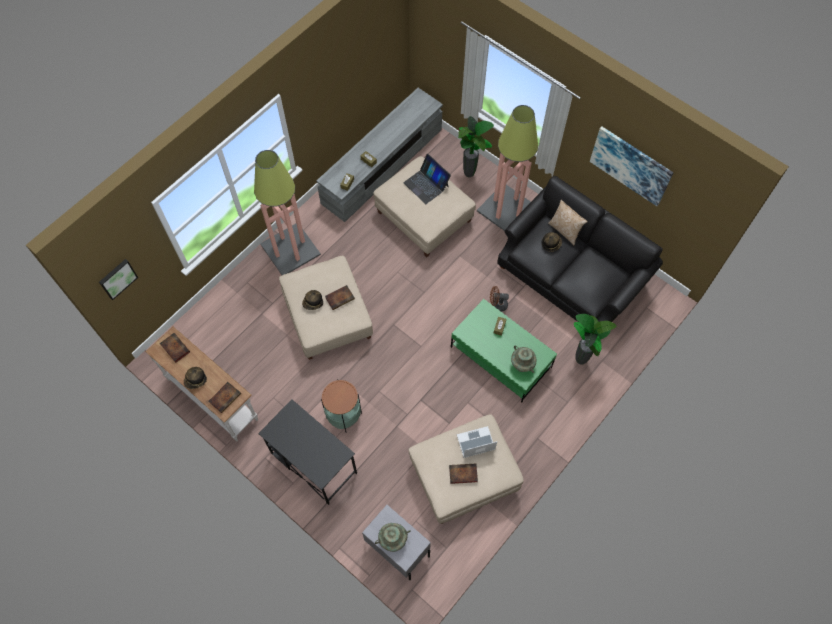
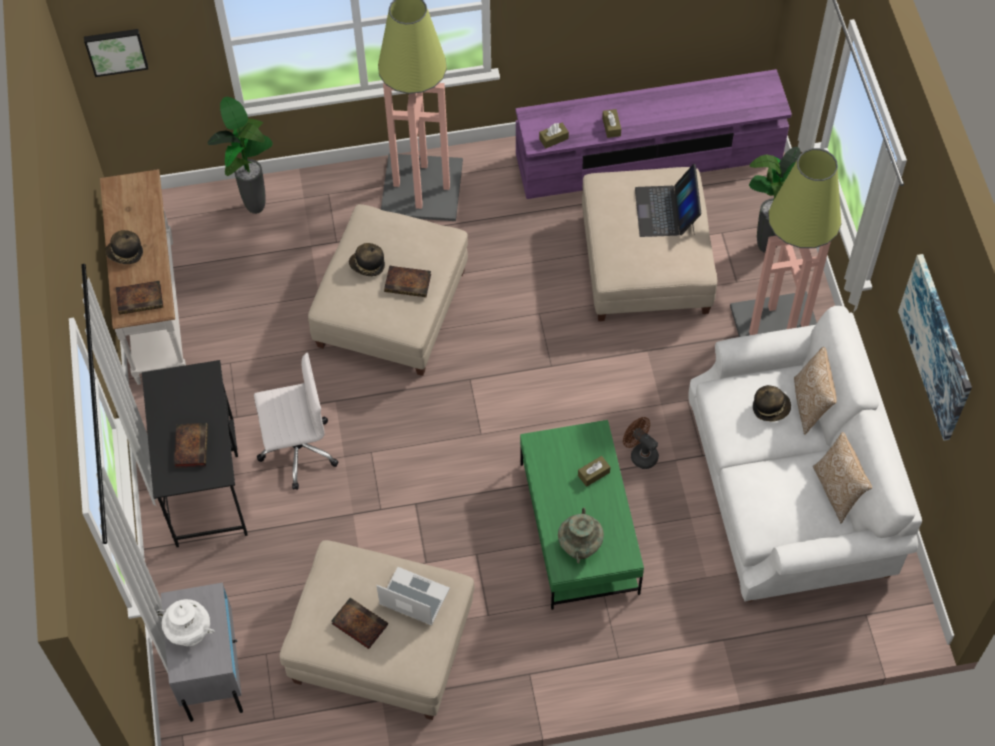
camera: 40 degrees right, 5 degrees down
book [160,333,190,363] -> book moved to [174,423,208,468]
grey tv stand [316,88,443,222] -> purple tv stand [516,69,792,199]
side table [321,380,362,433] -> white office chair [254,353,338,490]
turquoise vase [375,523,411,552] -> white vase [157,599,215,646]
black sofa [497,176,663,322] -> white sofa [688,306,922,602]
potted plant [574,314,616,365] -> potted plant moved to [208,97,273,214]
none -> pillow [813,432,872,523]

